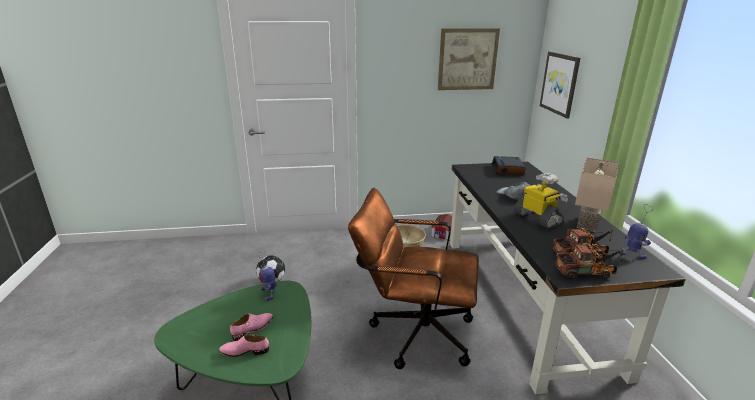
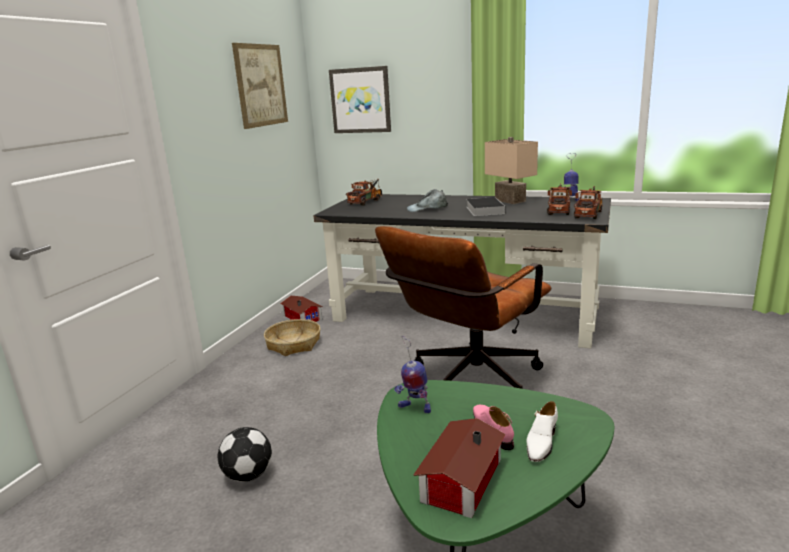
camera: 60 degrees left, 5 degrees down
pink shoe [219,334,269,357] -> white shoe [527,401,558,462]
alarm clock [492,156,525,176] -> toy truck [346,179,383,206]
toy robot [514,173,569,228] -> book [466,197,506,216]
none -> toy house [413,418,506,518]

